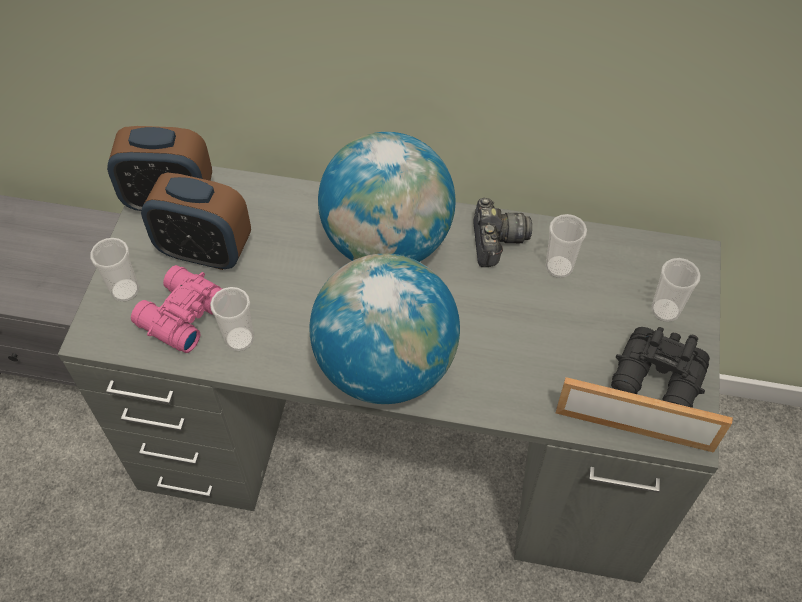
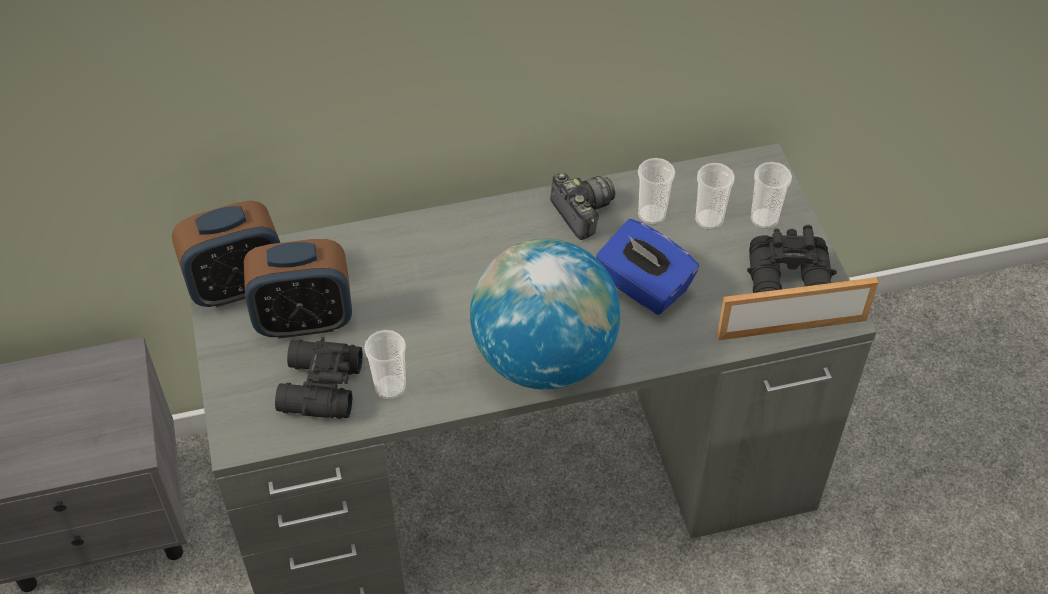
camera: 25 degrees left, 5 degrees down
cup [90,238,139,302] -> cup moved to [695,163,735,230]
pink binoculars [131,265,222,353] -> black binoculars [275,337,363,419]
globe [318,132,456,262] -> none
none -> blue tissue box [596,219,699,315]

